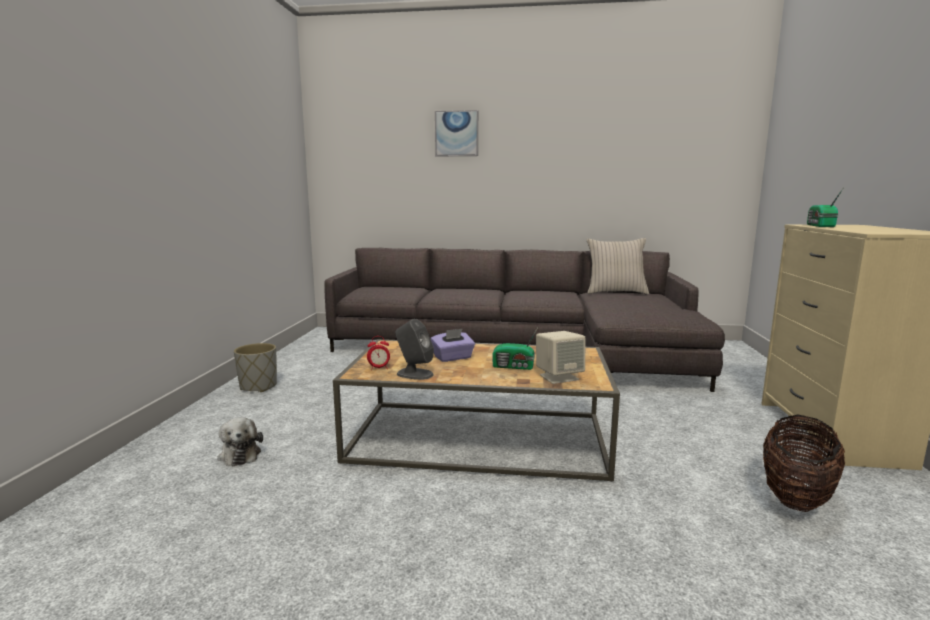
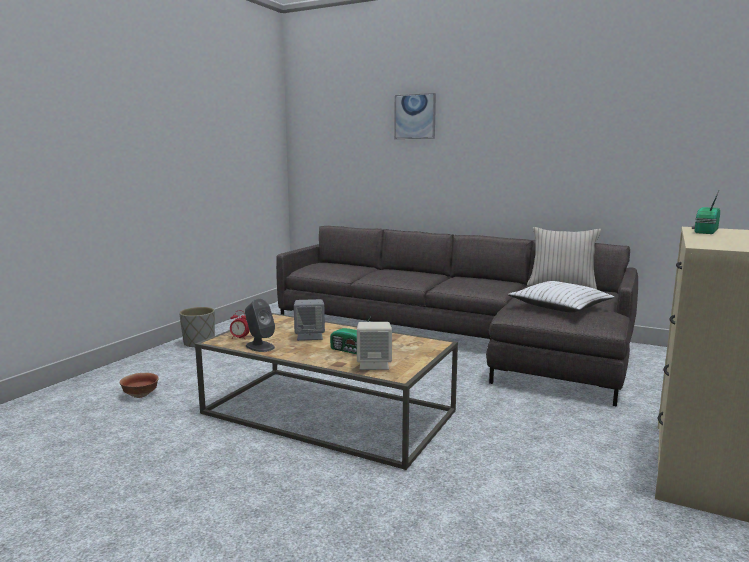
camera: 20 degrees right, 0 degrees up
plush toy [217,417,263,466] -> bowl [120,373,159,398]
purple tissue box [431,328,475,362] -> grey speaker [294,299,325,341]
basket [763,415,845,512] -> none
none -> white pillow [508,281,614,312]

